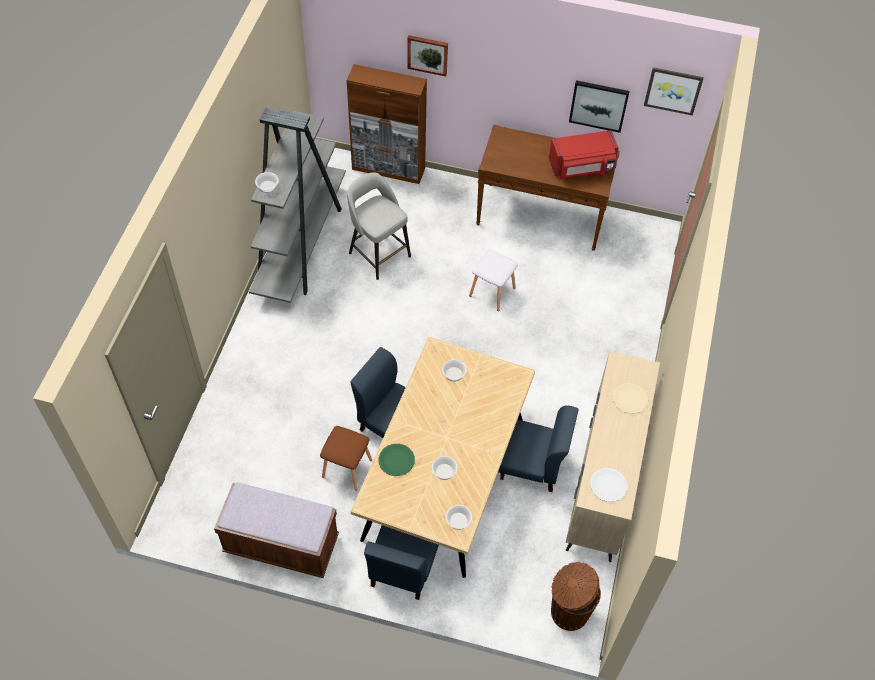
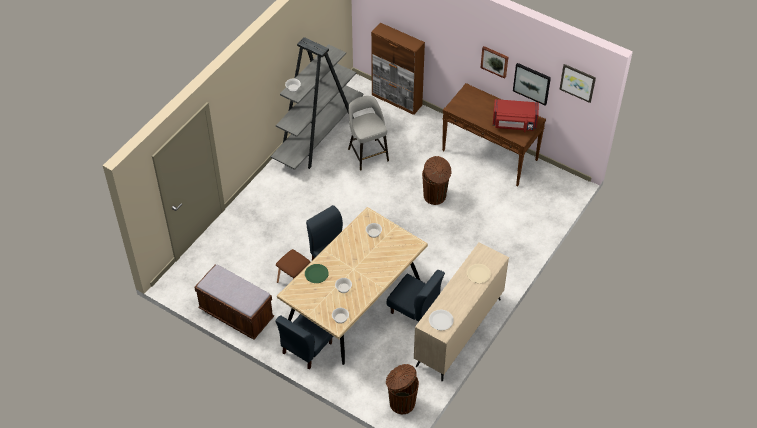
camera: 20 degrees right, 5 degrees down
picture [408,35,448,76] -> picture moved to [480,46,508,79]
white stool [469,250,518,311] -> brown trash can [422,156,452,205]

